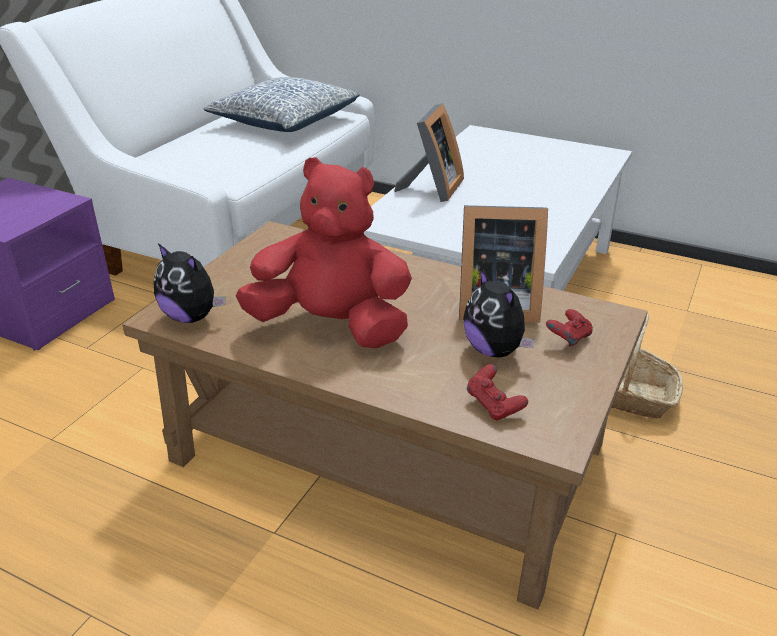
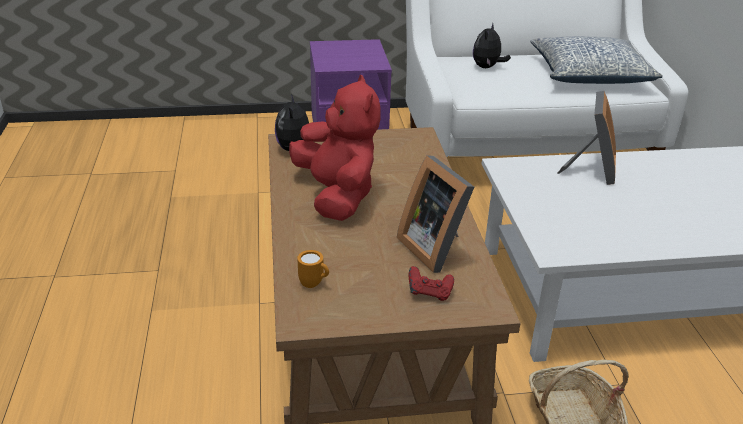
camera: 55 degrees right, 0 degrees up
picture frame [394,103,464,202] -> picture frame turned 60 degrees counterclockwise [558,91,616,185]
plush toy [463,268,535,357] -> plush toy moved to [473,23,511,68]
red game controller [467,364,528,421] -> orange mug [297,250,329,288]

